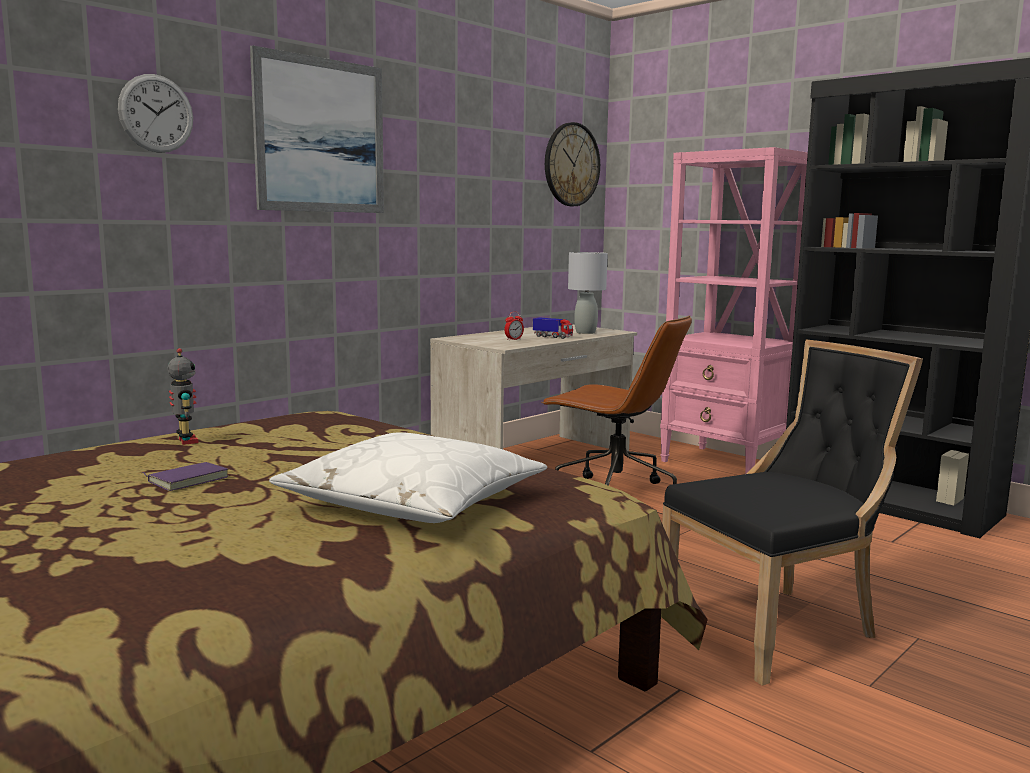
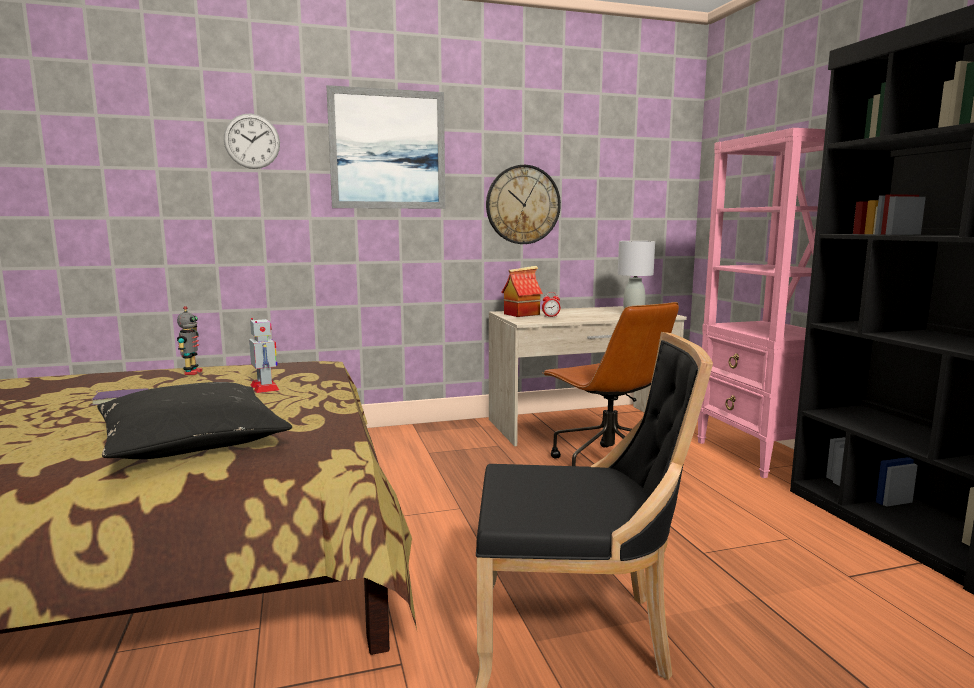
camera: 30 degrees right, 0 degrees up
white pillow [269,432,547,523] -> black pillow [97,382,292,459]
toy truck [533,317,573,339] -> none
wall clock [545,122,600,206] -> wall clock moved to [486,165,561,244]
none -> toy robot [249,318,279,393]
none -> toy house [501,266,543,317]

